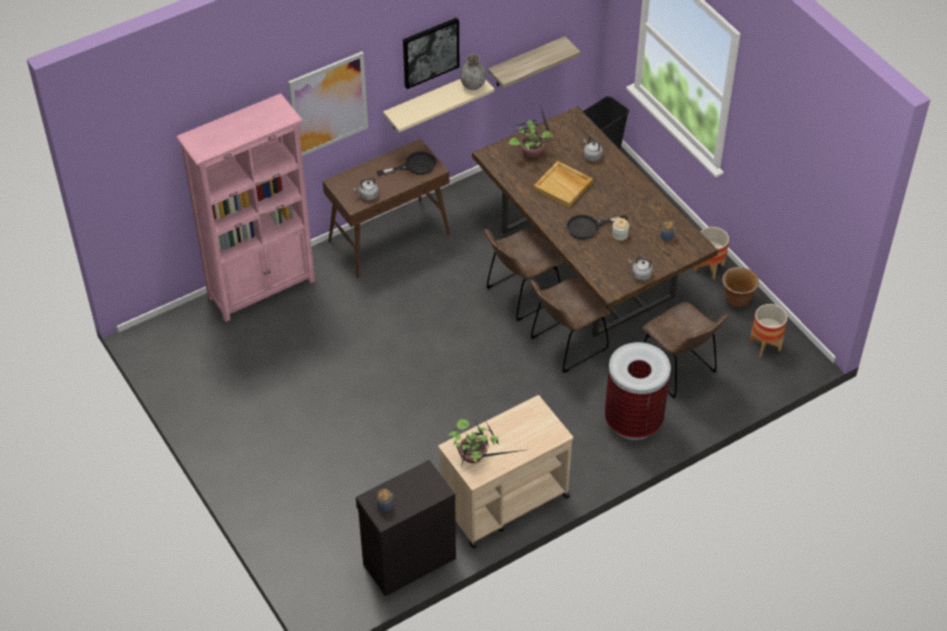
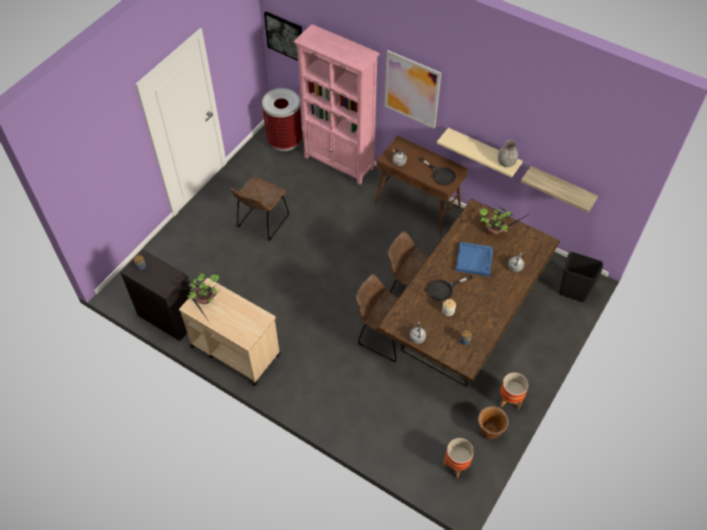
camera: 65 degrees right, 5 degrees up
picture [403,18,459,89] -> picture moved to [264,11,302,61]
beige tray [533,161,593,208] -> blue tray [456,242,493,276]
black frying pan [567,215,628,239] -> black frying pan turned 75 degrees counterclockwise [427,275,473,301]
trash can [605,342,671,440] -> trash can moved to [262,88,302,151]
brown chair [642,302,727,398] -> brown chair moved to [230,177,289,241]

